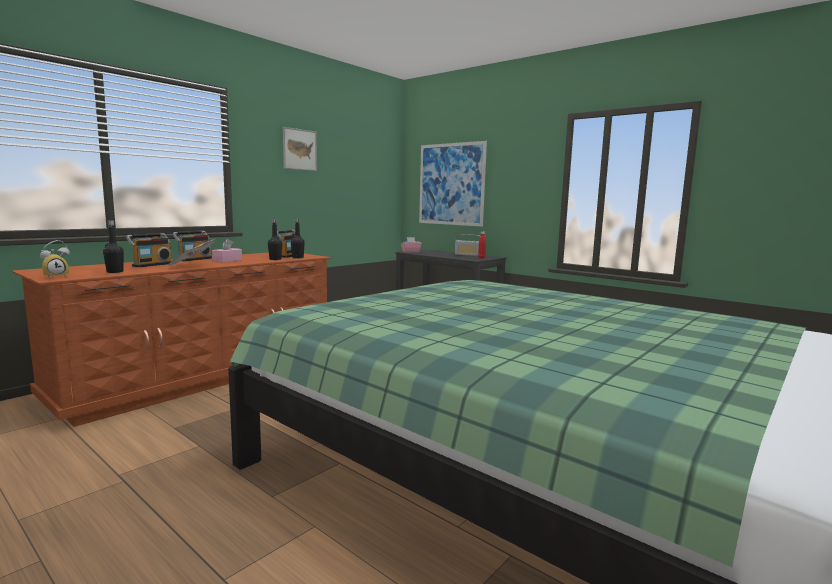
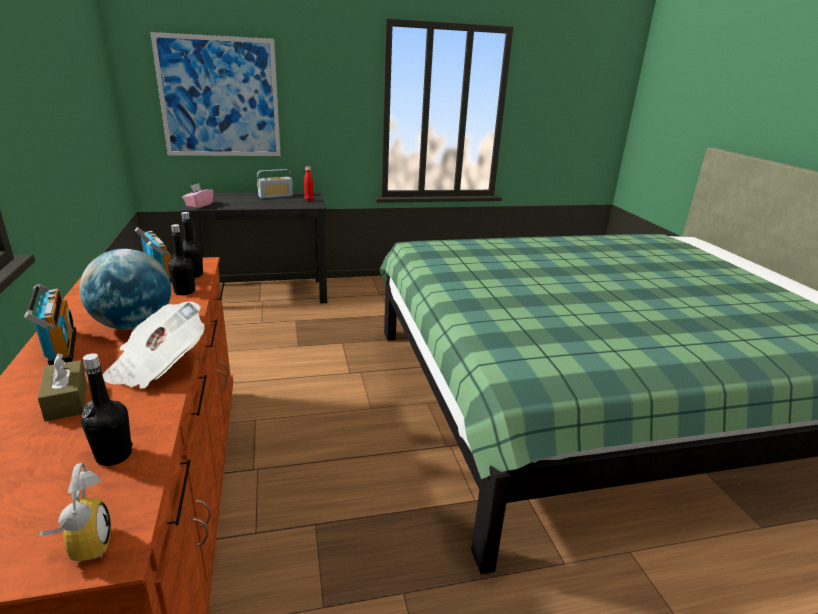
camera: 55 degrees left, 15 degrees up
radio [126,233,171,267] -> brown tissue box [38,353,87,422]
pink tissue box [212,239,242,262] -> globe [79,249,171,330]
picture [283,127,317,171] -> none

